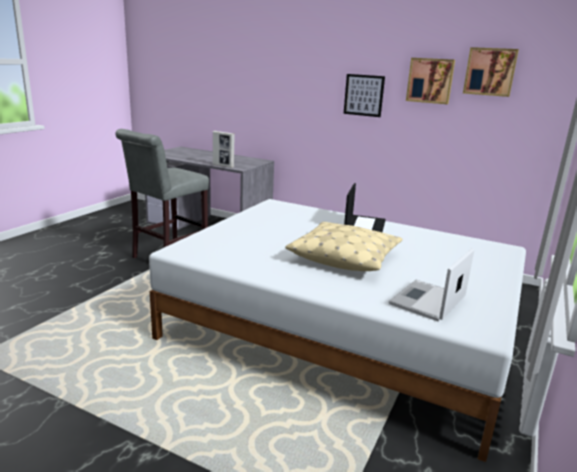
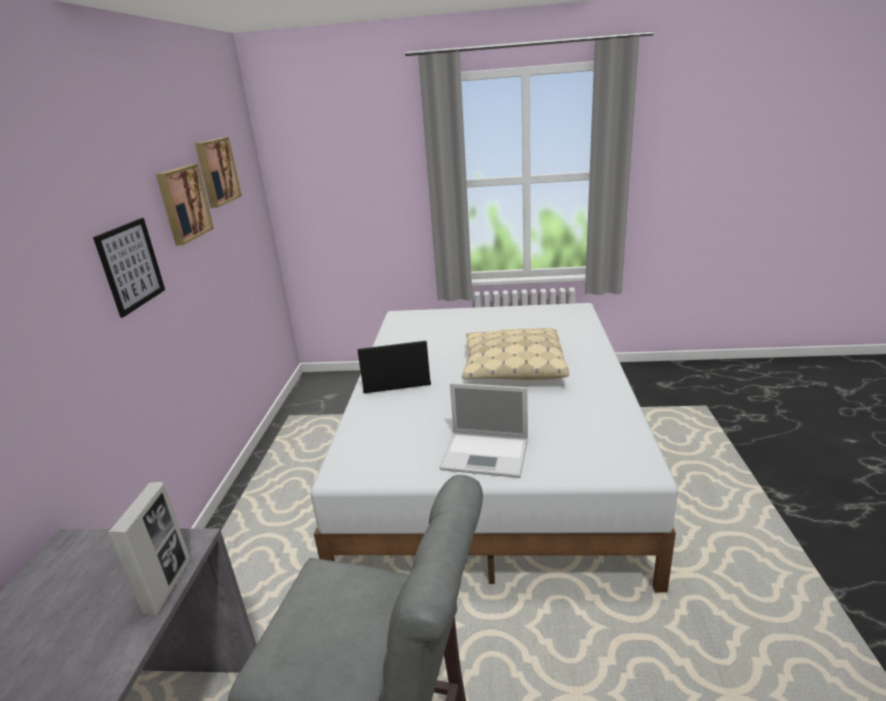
camera: 110 degrees left, 5 degrees up
laptop [389,248,474,322] -> laptop moved to [440,383,528,478]

